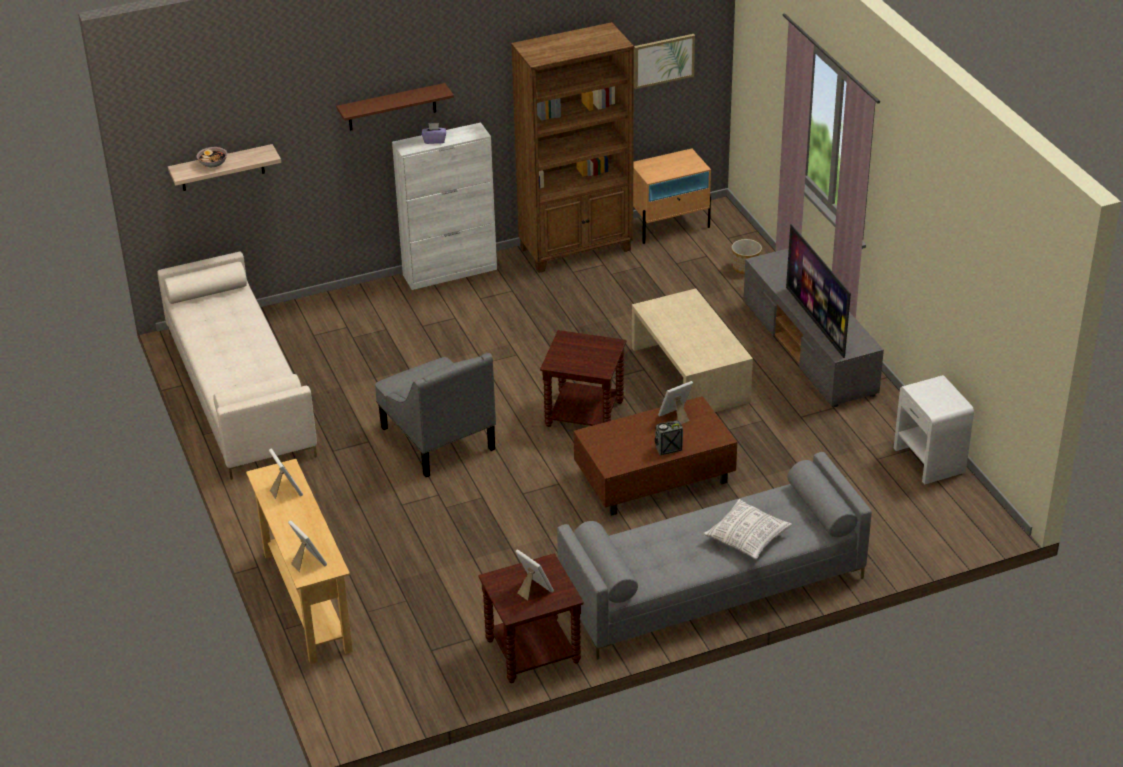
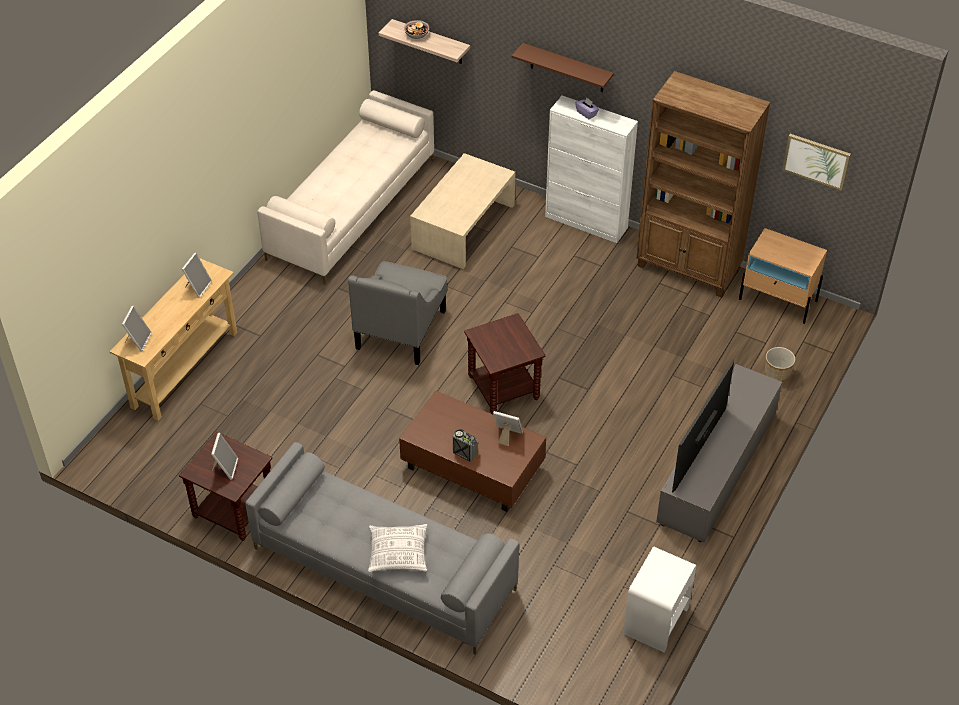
camera: 50 degrees right, 10 degrees up
beige coffee table [632,288,753,412] -> beige coffee table moved to [410,153,515,269]

